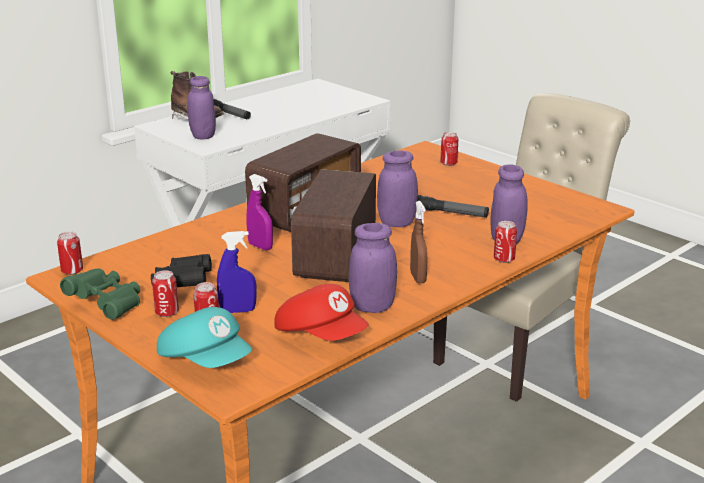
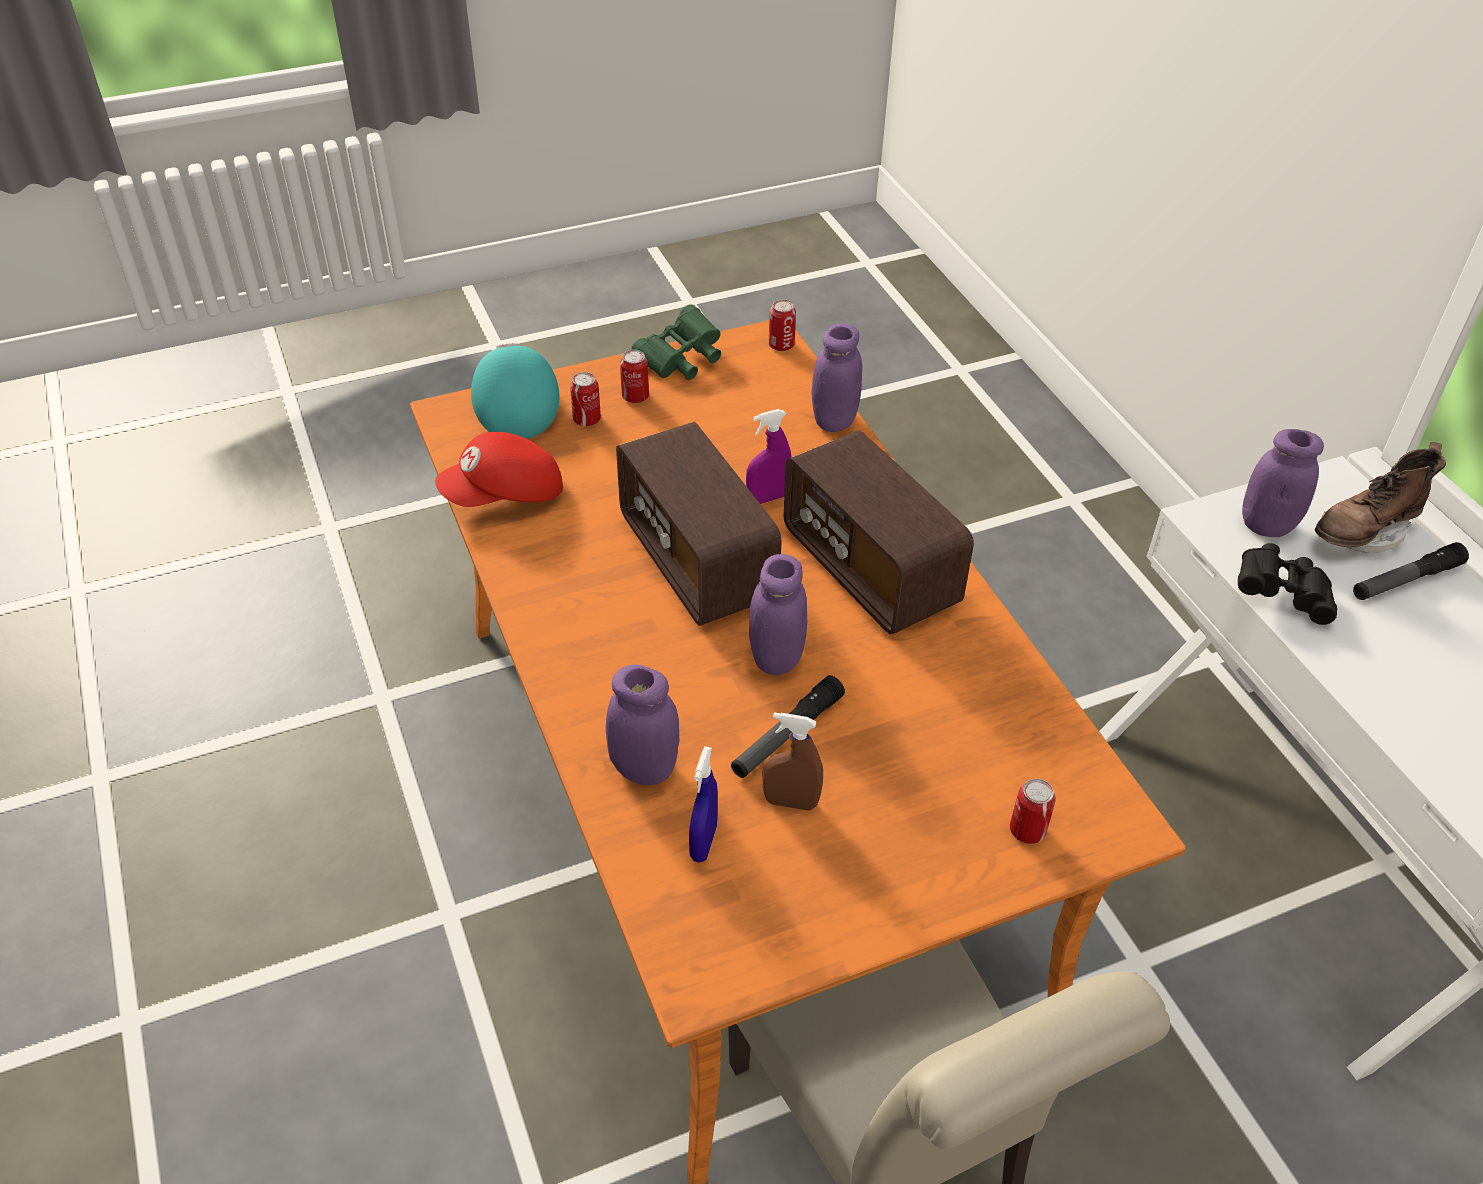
camera: 110 degrees right, 20 degrees up
black binoculars [151,254,212,287] -> black binoculars moved to [1238,543,1337,625]
turquoise cap [157,307,252,368] -> turquoise cap turned 105 degrees clockwise [471,343,559,439]
blue spray bottle [217,231,256,313] -> blue spray bottle moved to [689,746,718,863]
radio [291,169,376,282] -> radio turned 150 degrees counterclockwise [616,422,782,626]
purple jar [349,223,397,313] -> purple jar moved to [811,324,862,432]
brown spray bottle [410,201,427,284] -> brown spray bottle moved to [763,712,823,811]
can [494,221,517,263] -> none

